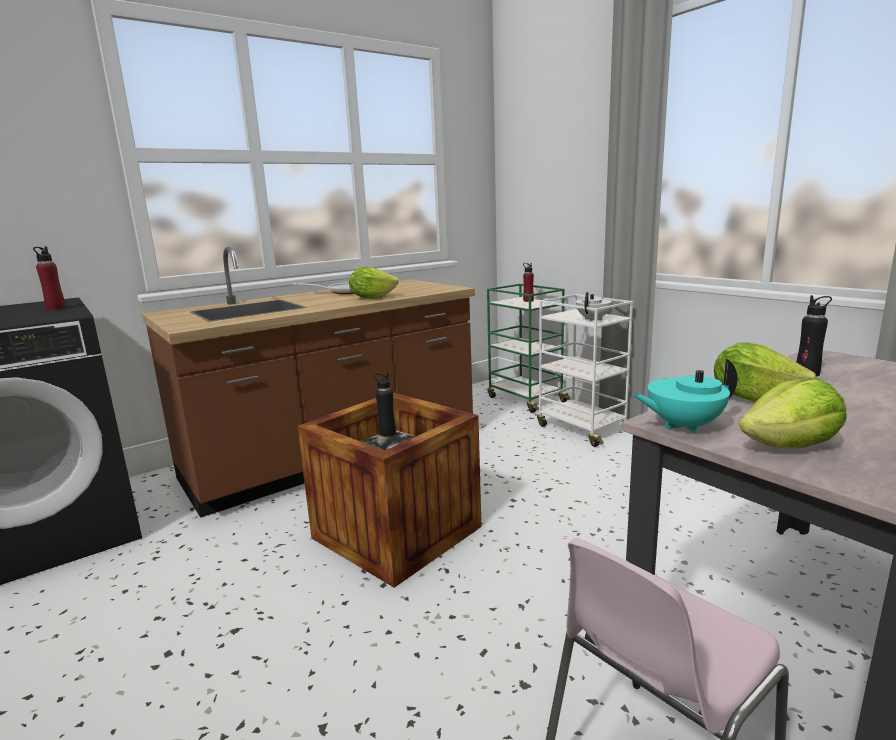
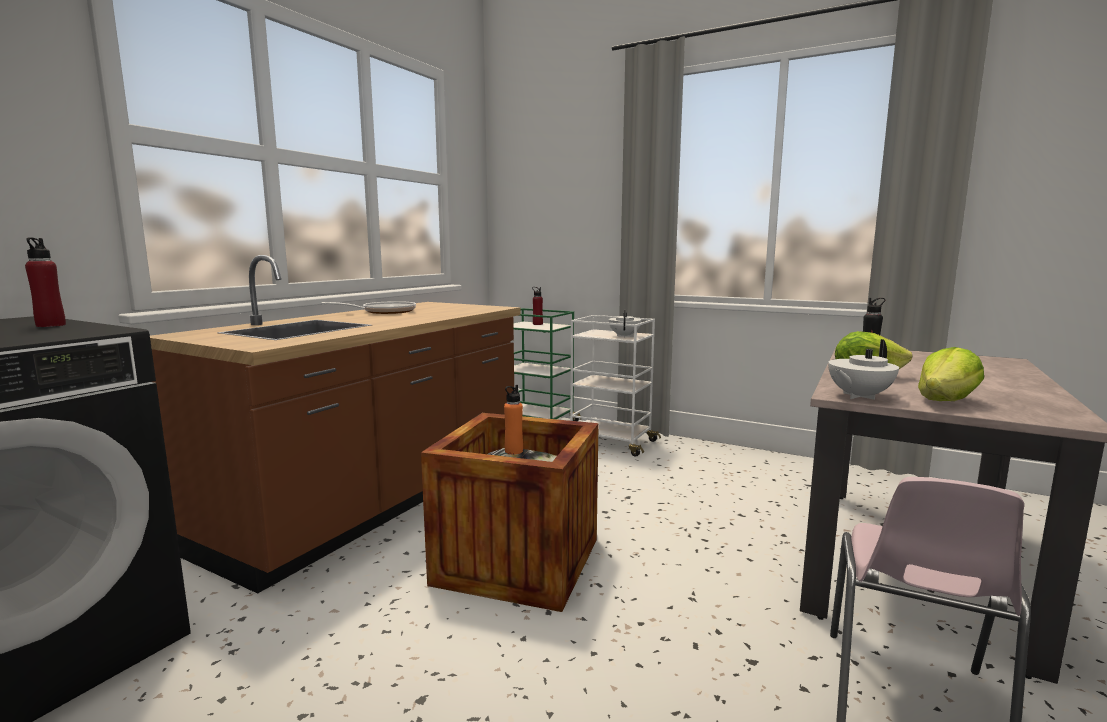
camera: 25 degrees left, 5 degrees down
lettuce [349,267,398,299] -> none
black bottle [374,372,396,437] -> orange bottle [504,385,523,454]
turquoise teapot [632,359,737,433] -> white teapot [828,339,899,400]

